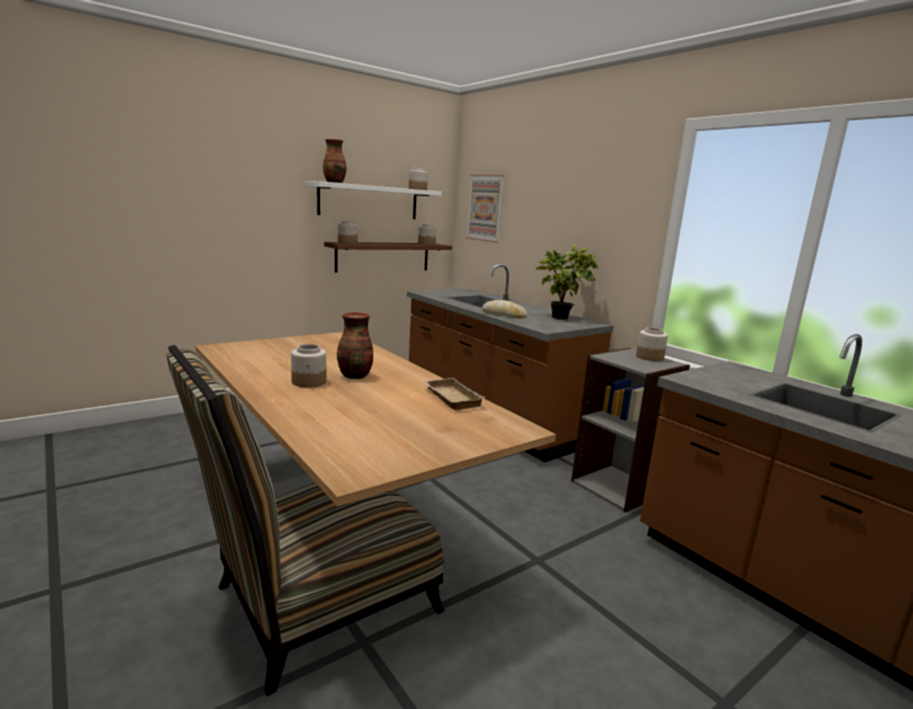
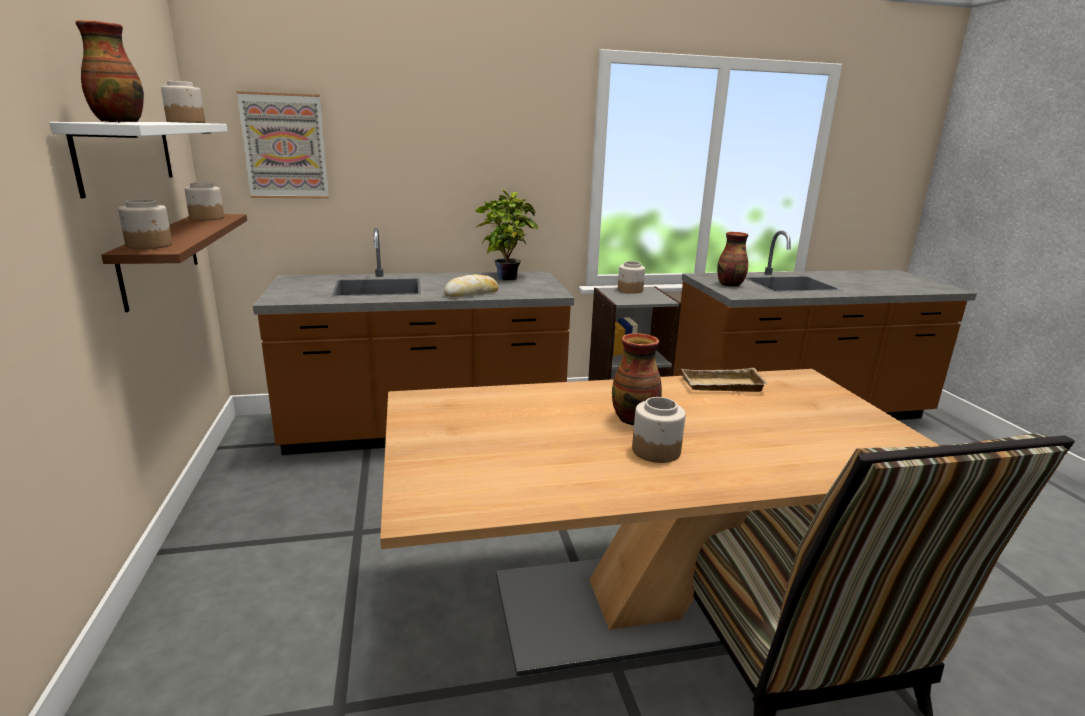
camera: 65 degrees left, 5 degrees up
none -> vase [717,232,748,287]

